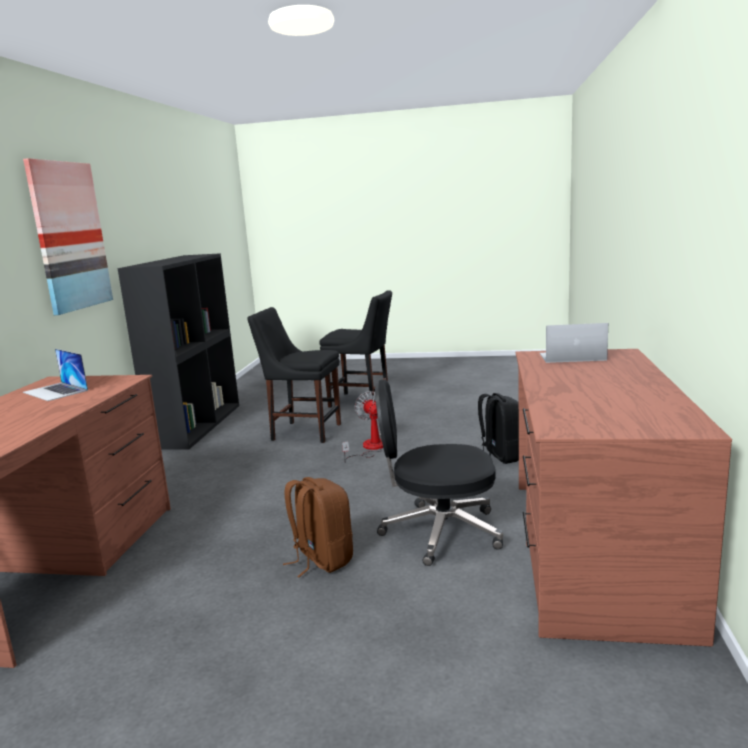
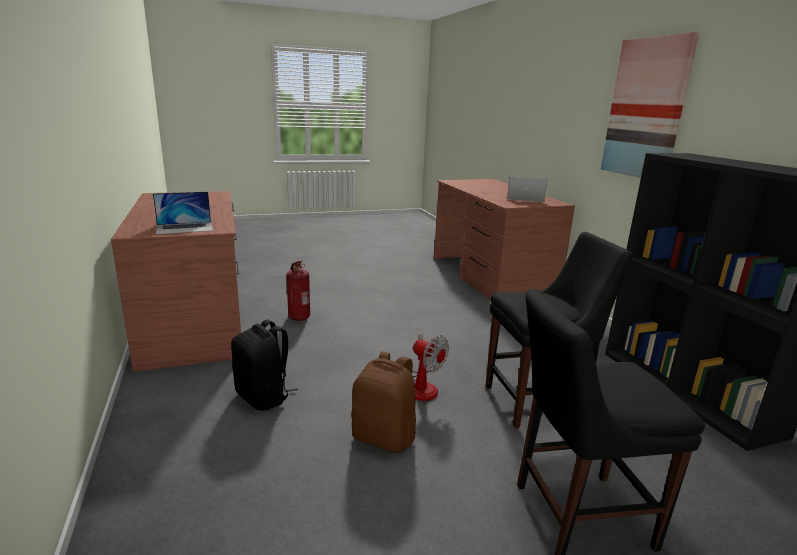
camera: 150 degrees right, 5 degrees up
brown backpack [283,477,353,577] -> brown backpack moved to [351,351,416,453]
black office chair [375,379,503,566] -> fire extinguisher [286,261,310,321]

